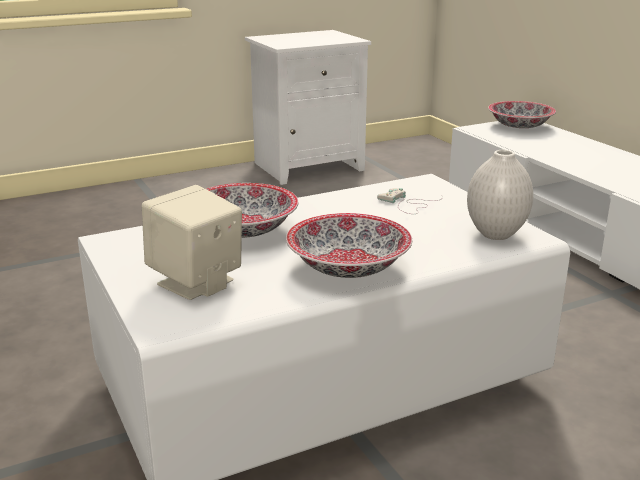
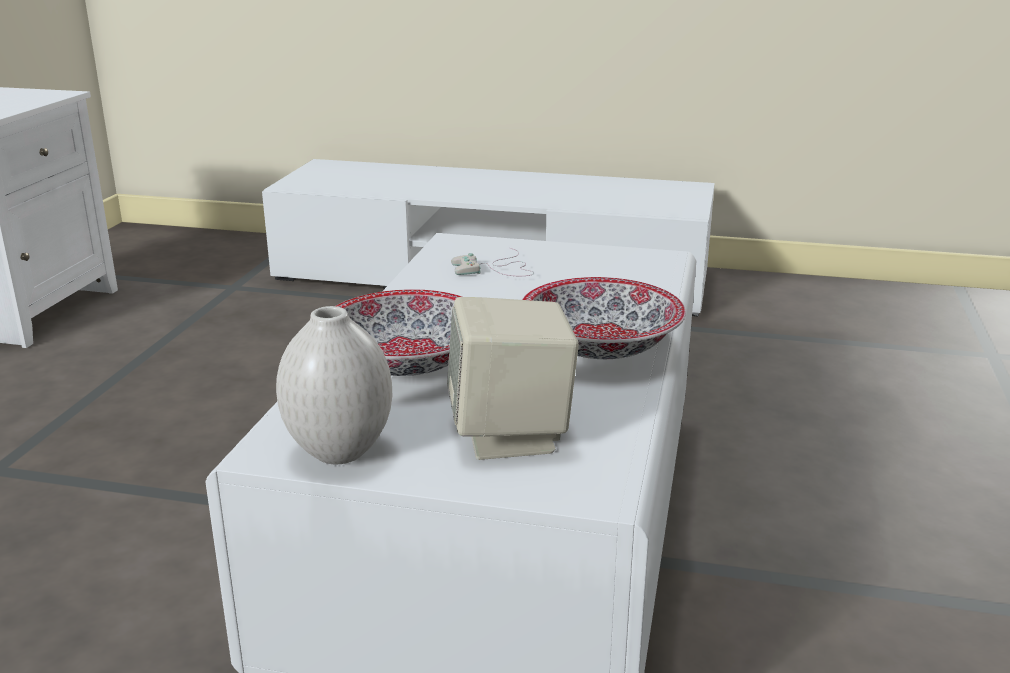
camera: 50 degrees left, 0 degrees up
white vase [467,150,533,240] -> white vase moved to [276,306,392,464]
bowl [488,101,556,128] -> none

